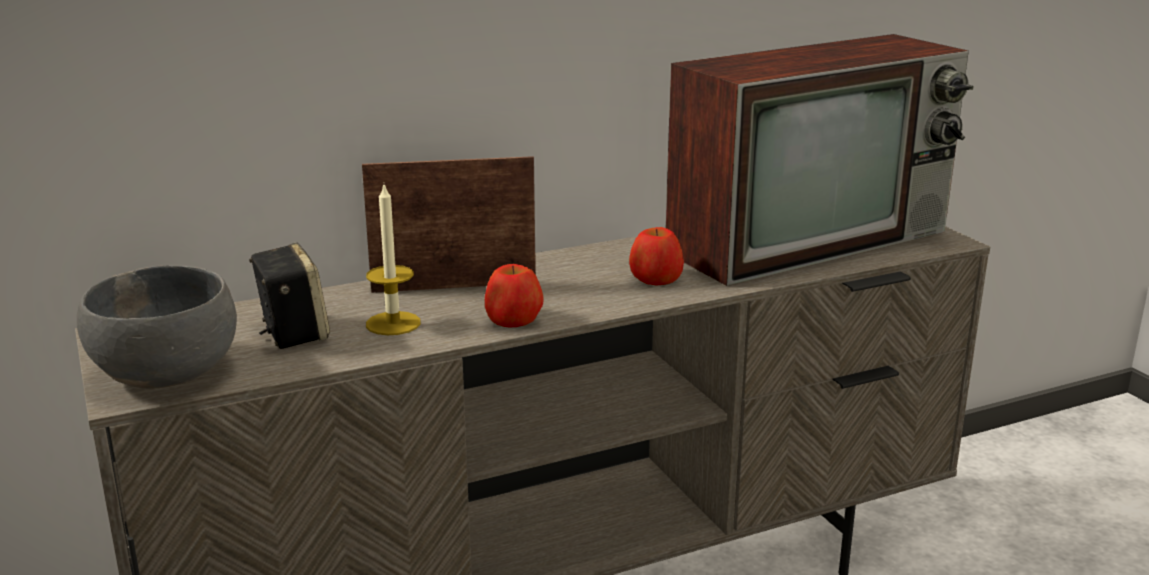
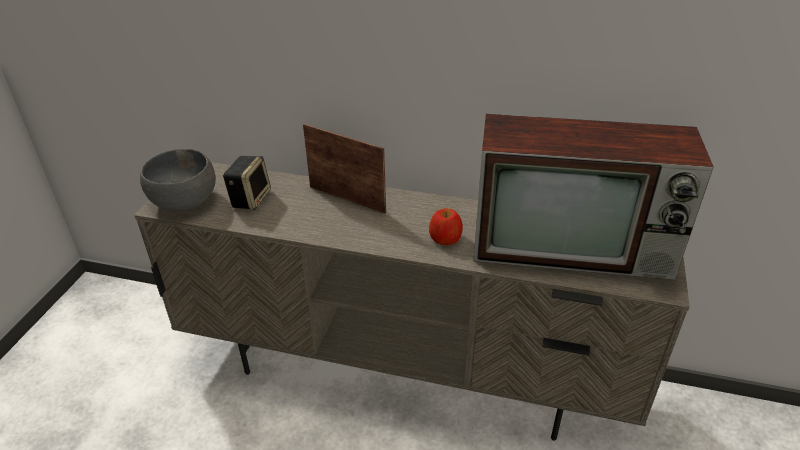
camera: 40 degrees right, 15 degrees up
candle [366,182,421,335] -> none
apple [485,264,544,327] -> none

